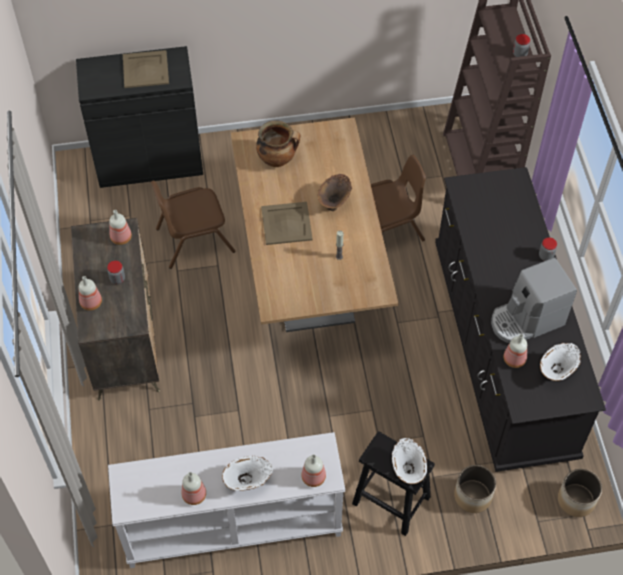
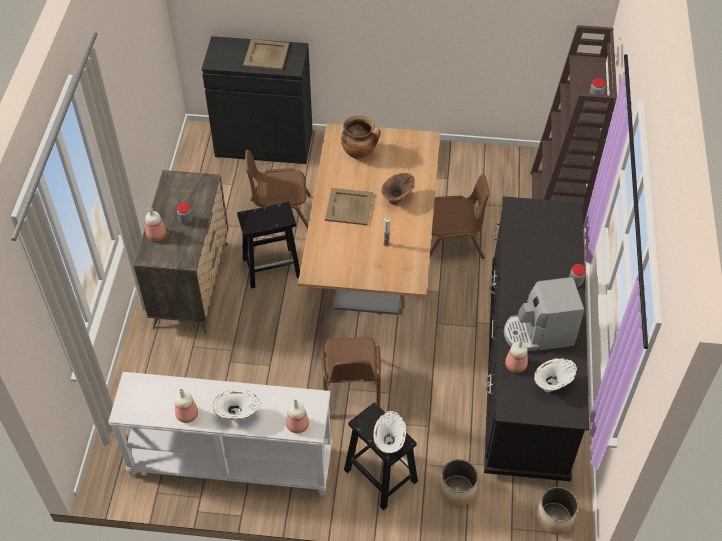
camera: 15 degrees right, 5 degrees down
bottle [109,210,132,245] -> none
none -> black stool [237,202,300,289]
none -> brown chair [321,337,381,407]

